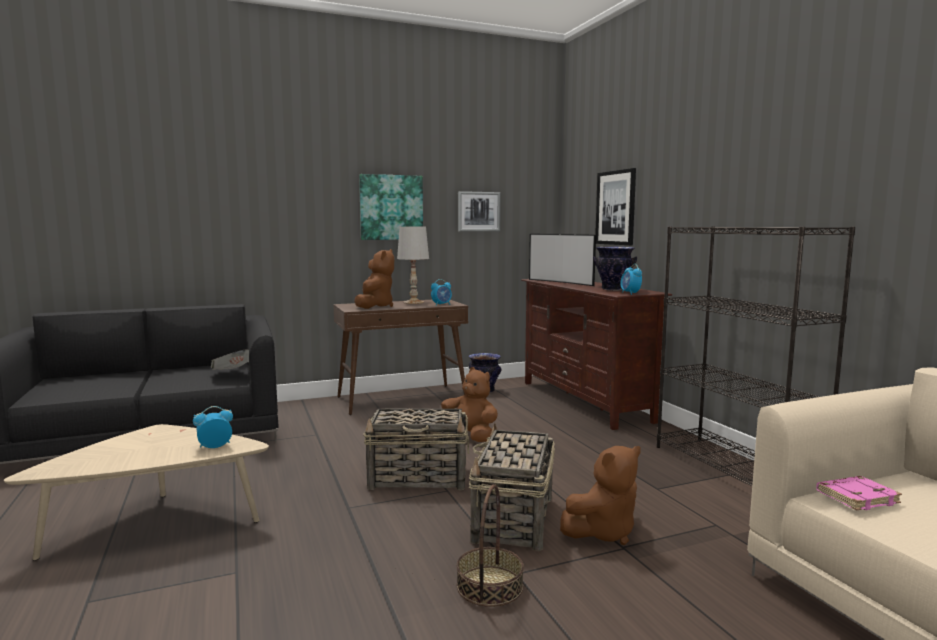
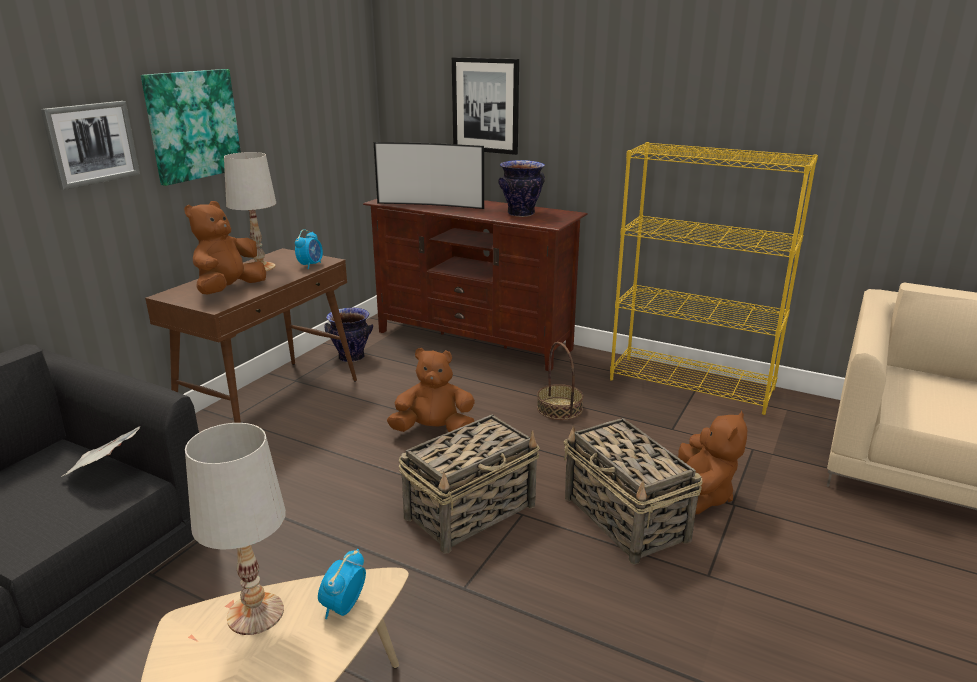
camera: 40 degrees left, 15 degrees up
brown plush toy [354,249,394,309] -> brown plush toy turned 120 degrees counterclockwise [184,201,266,295]
basket [456,484,524,607] -> basket moved to [537,342,584,420]
picture [458,191,501,232] -> picture moved to [41,101,140,190]
alarm clock [621,264,642,295] -> none
black bookcase [657,226,855,486] -> yellow bookcase [610,142,818,415]
pink book [816,476,902,511] -> none
none -> white table lamp [185,423,286,635]

